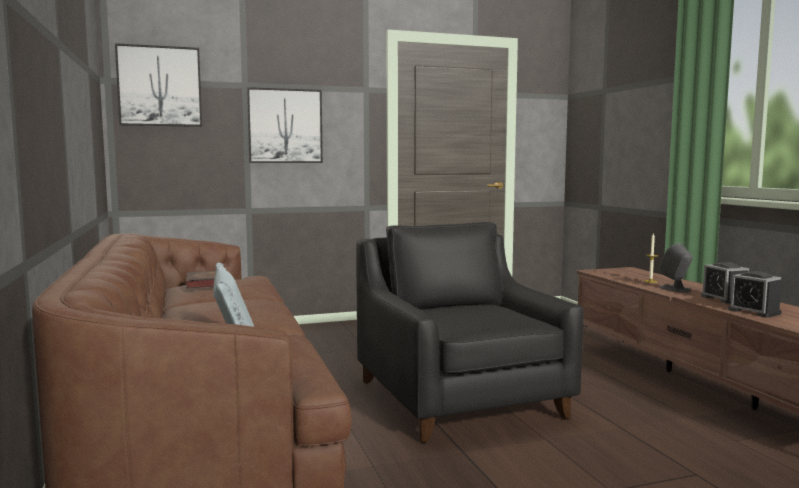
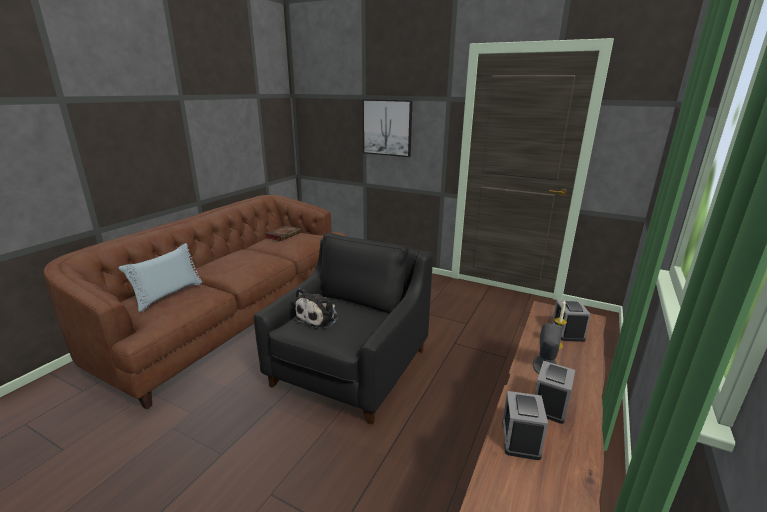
camera: 45 degrees right, 15 degrees up
picture [115,43,202,127] -> none
none -> plush toy [294,288,339,330]
none -> alarm clock [552,300,591,342]

